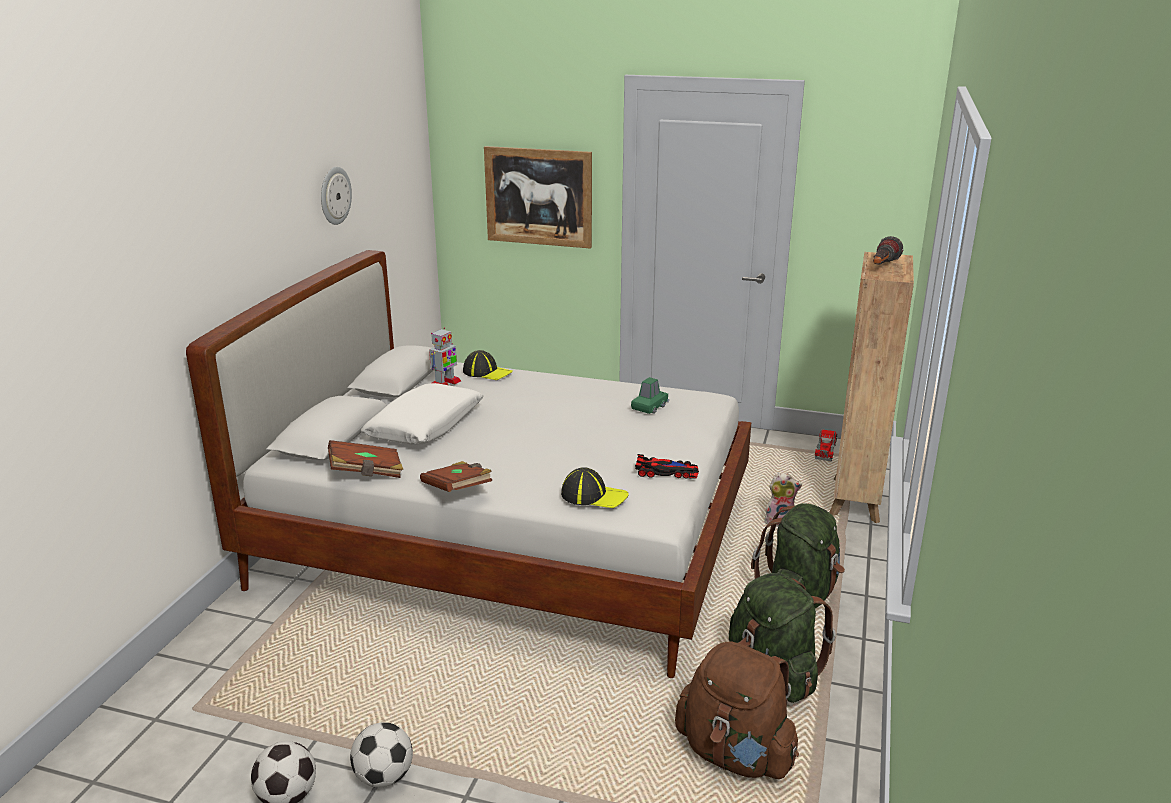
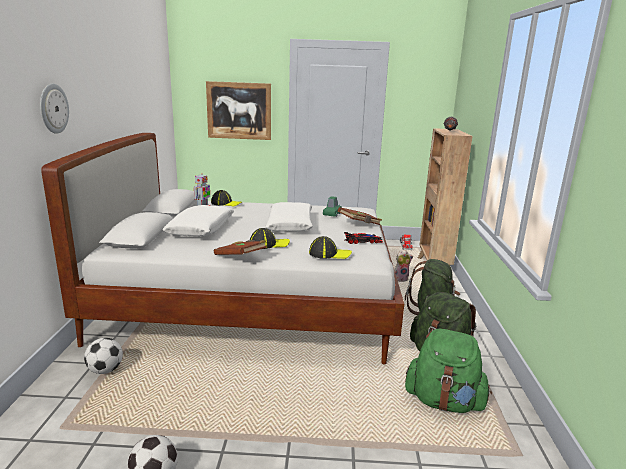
camera: 15 degrees left, 5 degrees down
wall clock [321,167,352,225] -> wall clock moved to [40,83,69,134]
brown book [328,440,403,478] -> brown book moved to [338,207,382,225]
football [350,722,413,787] -> football moved to [84,338,123,374]
brown backpack [675,642,799,779] -> green backpack [405,329,492,413]
none -> cap [250,228,290,249]
none -> white pillow [265,202,313,232]

